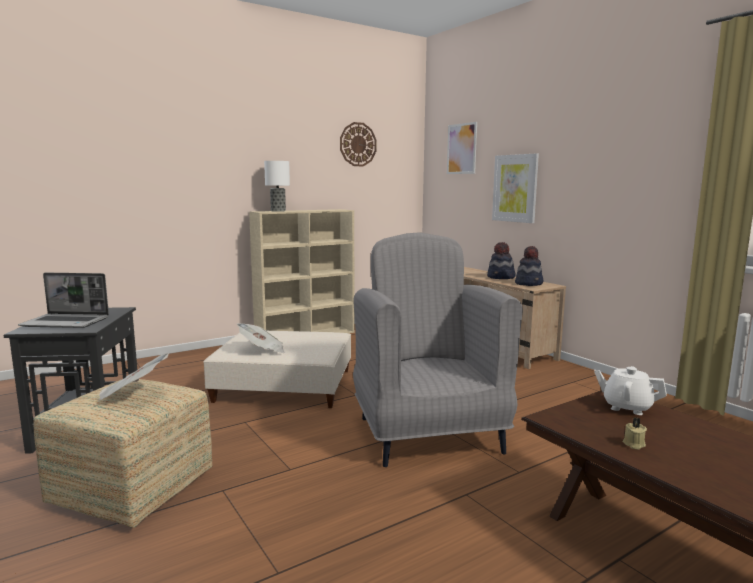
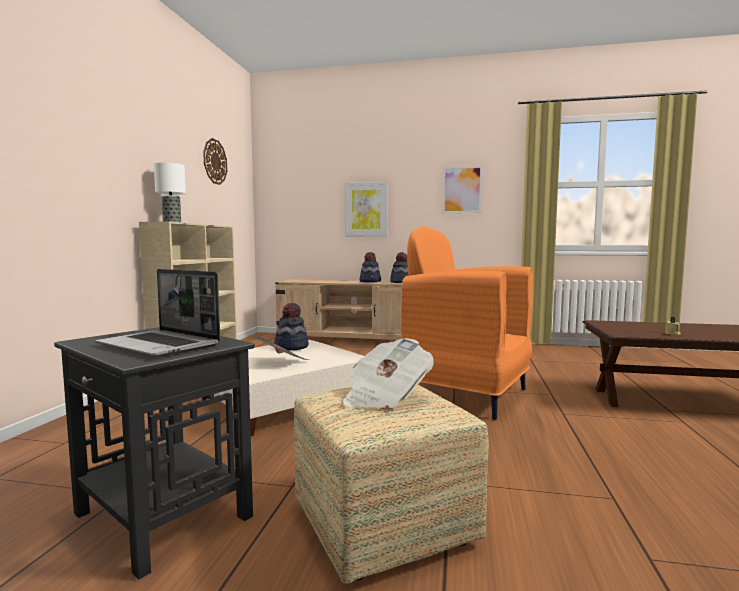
camera: 45 degrees left, 5 degrees down
laptop [18,272,109,328] -> laptop turned 75 degrees clockwise [95,269,221,357]
grey armchair [353,232,523,467] -> orange armchair [401,227,533,420]
picture [447,122,477,174] -> picture moved to [442,166,483,213]
white teapot [594,366,667,415] -> none
none -> hat [274,303,309,350]

